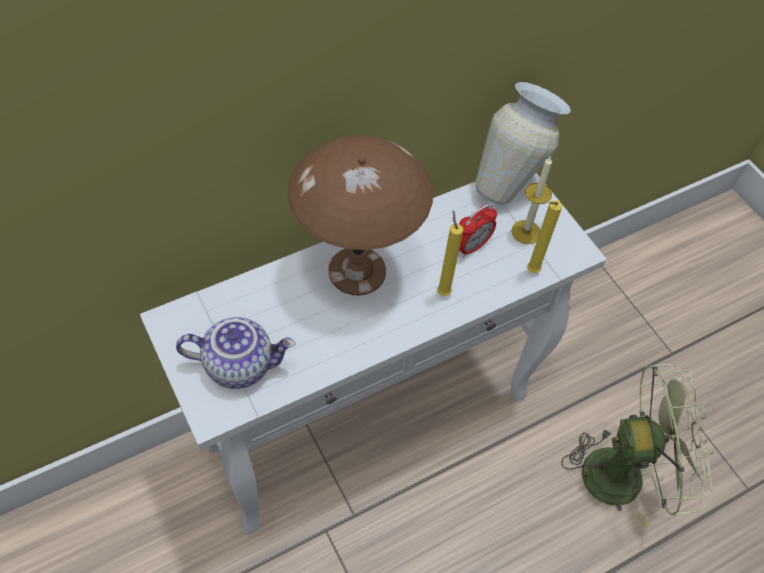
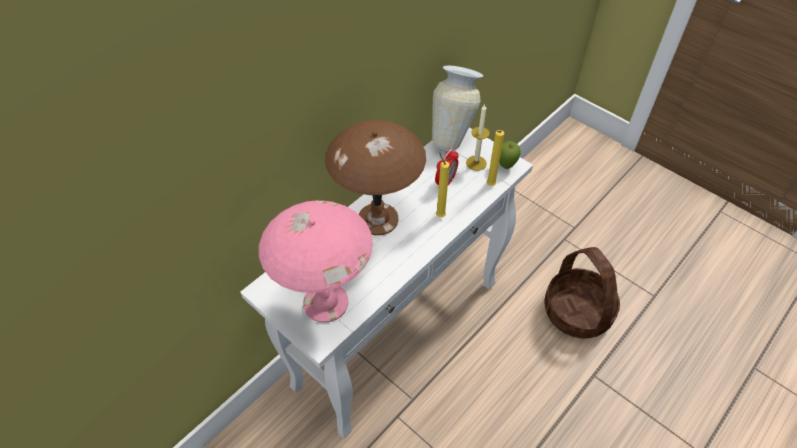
camera: 15 degrees left, 5 degrees down
teapot [176,317,295,389] -> pink table lamp [259,200,373,323]
green fan [562,364,713,529] -> basket [544,247,620,339]
none -> apple [499,141,521,169]

